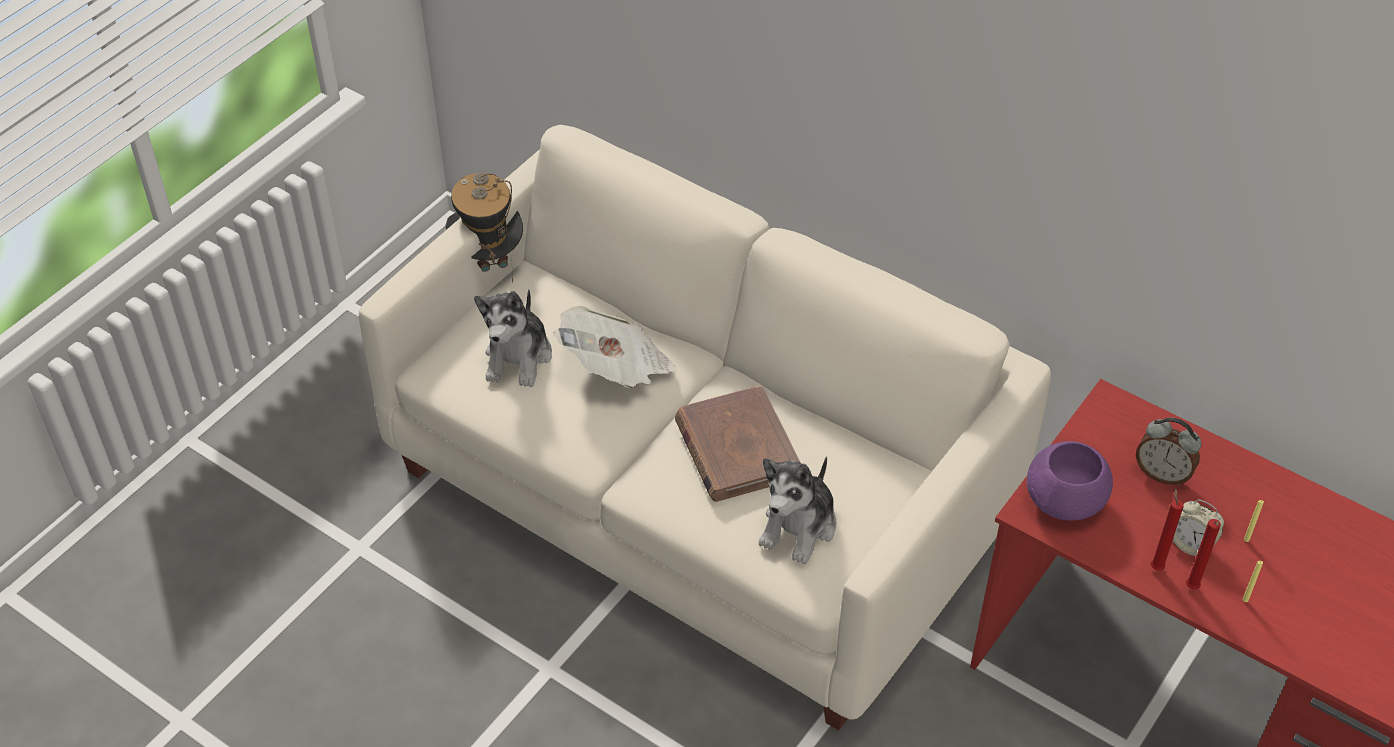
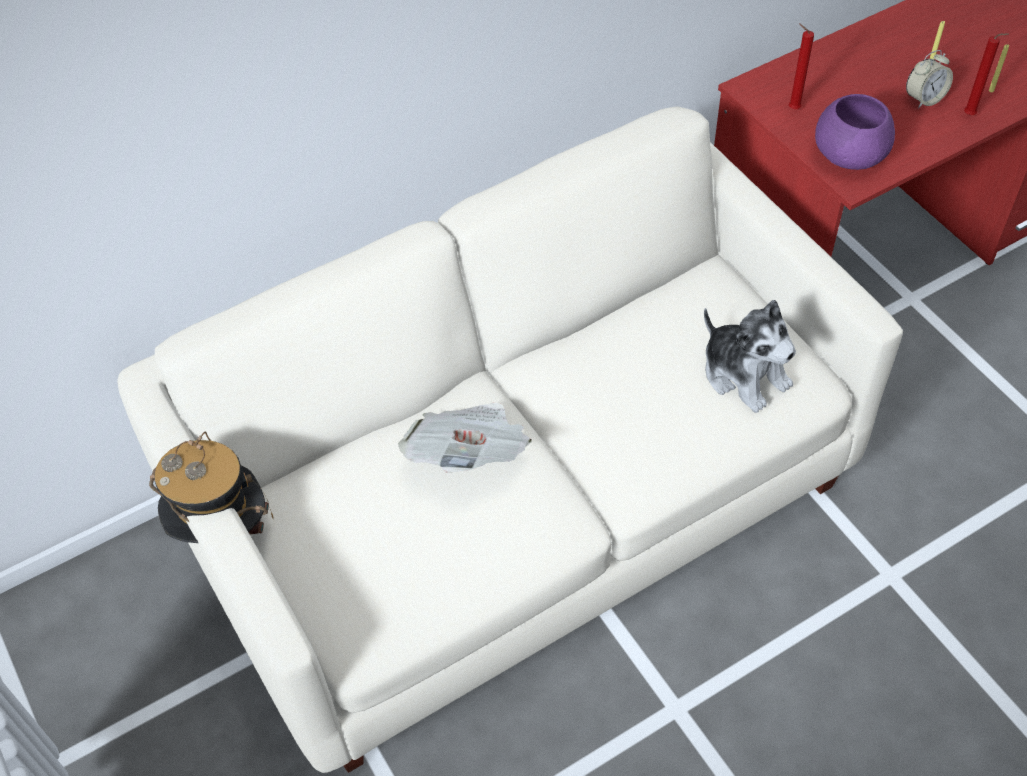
camera: 65 degrees left, 5 degrees up
plush toy [474,289,552,387] -> none
brown book [675,385,801,502] -> none
alarm clock [1136,417,1201,485] -> none
red candle [1151,487,1184,571] -> red candle moved to [789,24,814,109]

